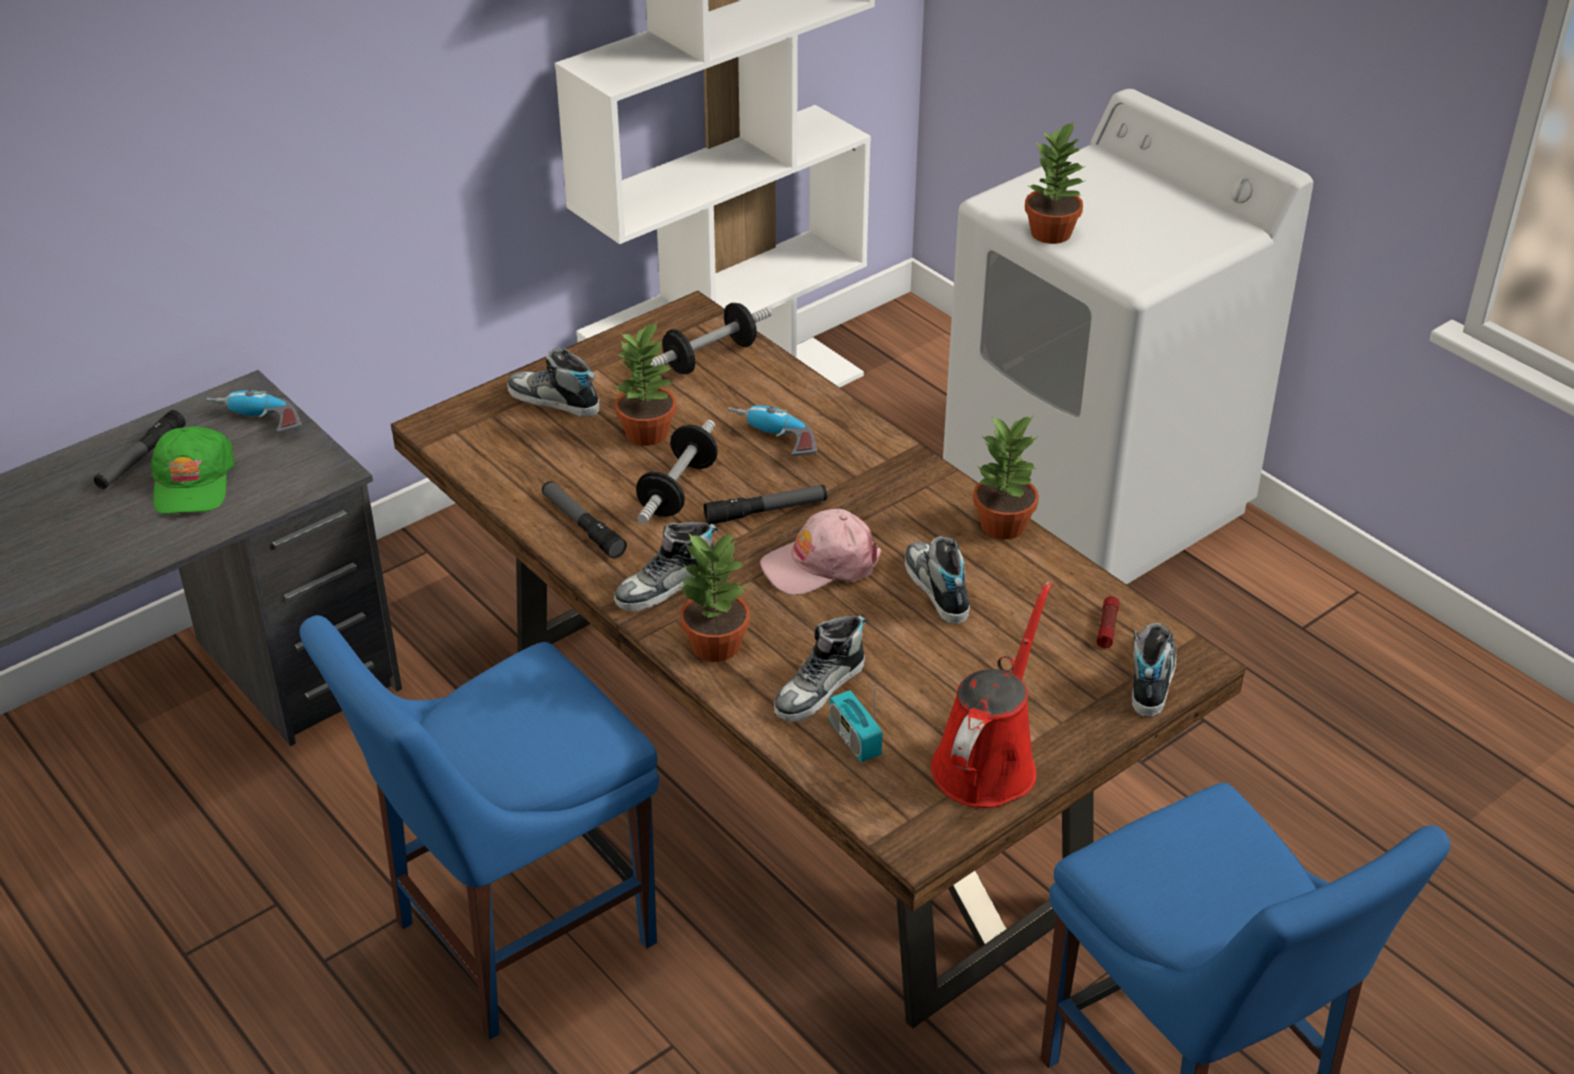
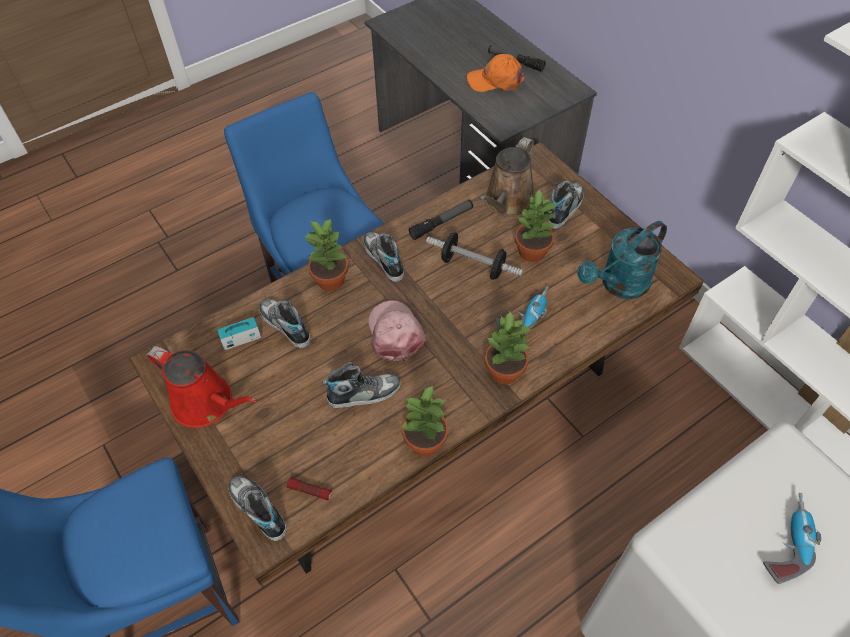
camera: 95 degrees right, 15 degrees up
green cap [151,426,235,514] -> orange cap [467,54,524,92]
power drill [207,390,302,433] -> power drill moved to [763,493,821,584]
dumbbell [650,303,772,374] -> turquoise watering can [577,221,667,299]
flashlight [704,485,827,525] -> none
potted plant [1025,121,1085,244] -> potted plant moved to [485,312,532,384]
shoe [1132,623,1176,717] -> shoe turned 150 degrees counterclockwise [228,476,287,541]
none -> brown watering can [479,137,535,217]

